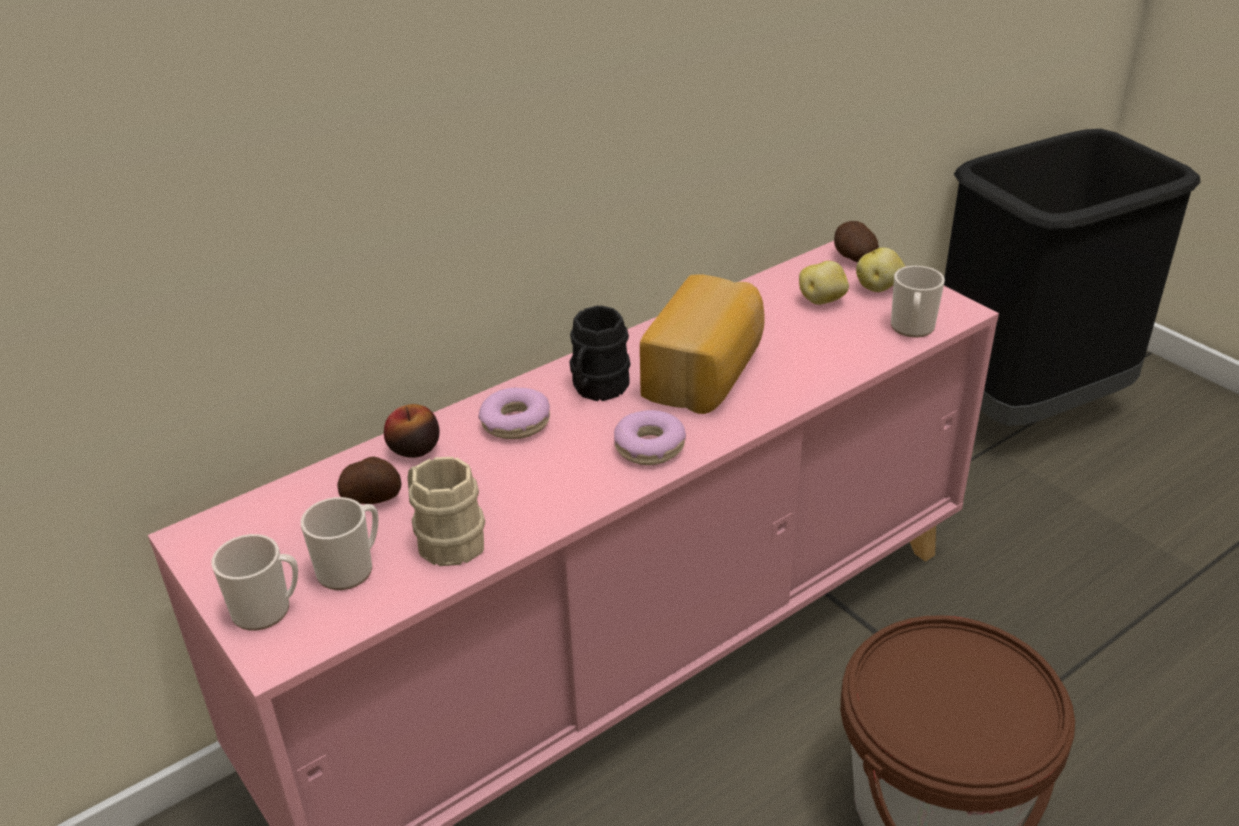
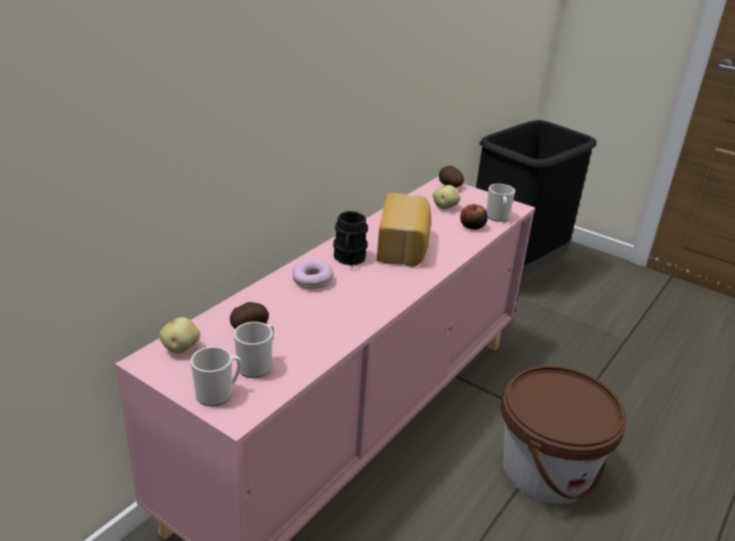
camera: 20 degrees left, 5 degrees down
apple [384,404,439,458] -> apple moved to [460,204,487,229]
beige mug [408,457,485,566] -> none
donut [614,410,686,465] -> none
potato [856,247,905,292] -> potato moved to [159,317,200,354]

